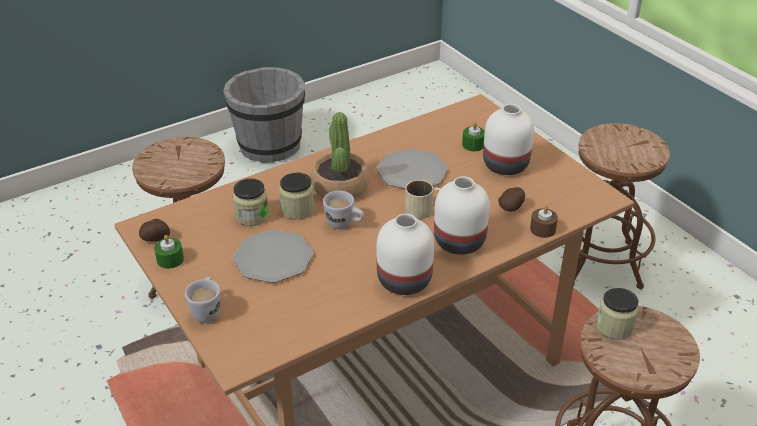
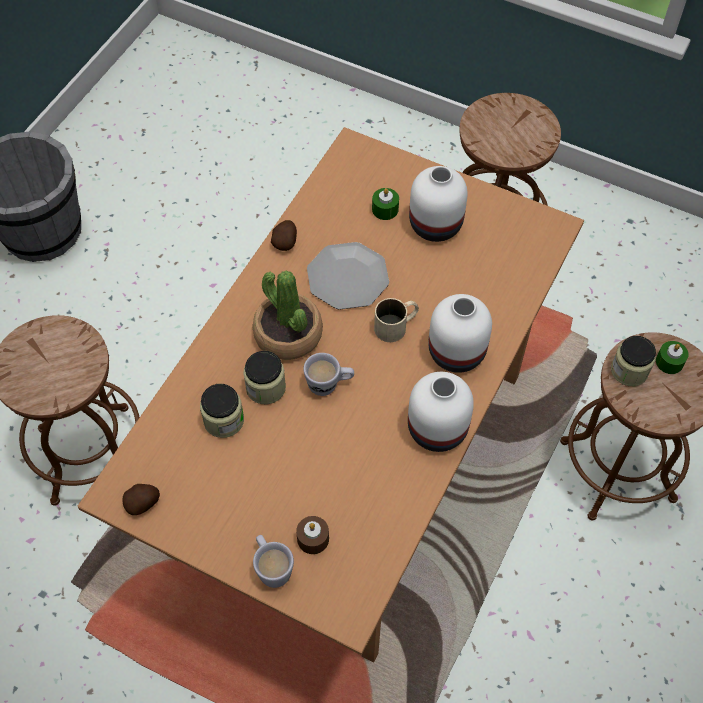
camera: 30 degrees left, 20 degrees up
green candle [154,235,184,269] -> green candle moved to [656,341,688,374]
plate [232,229,313,283] -> none
potato [498,187,525,212] -> potato moved to [271,220,297,251]
brown candle [530,205,558,238] -> brown candle moved to [296,516,329,554]

